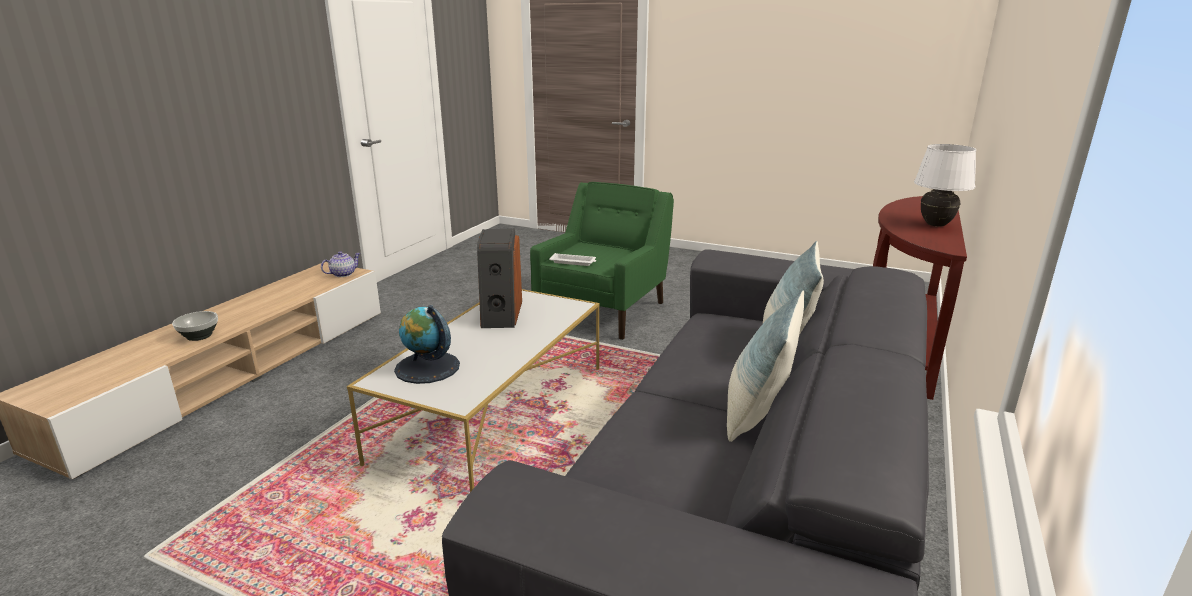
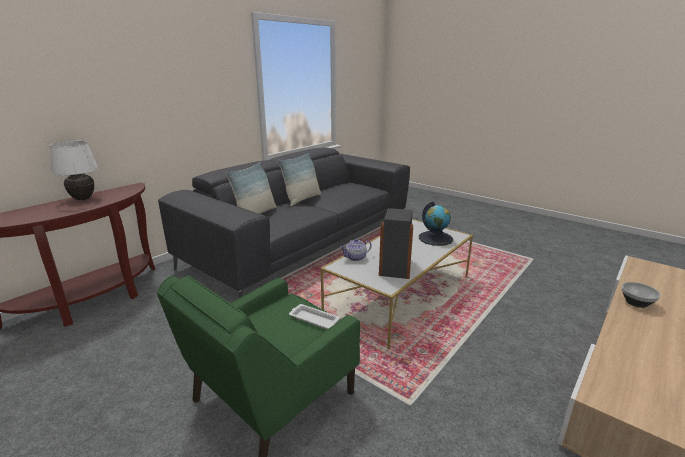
camera: 165 degrees left, 0 degrees up
teapot [321,251,360,277] -> teapot moved to [340,239,372,261]

